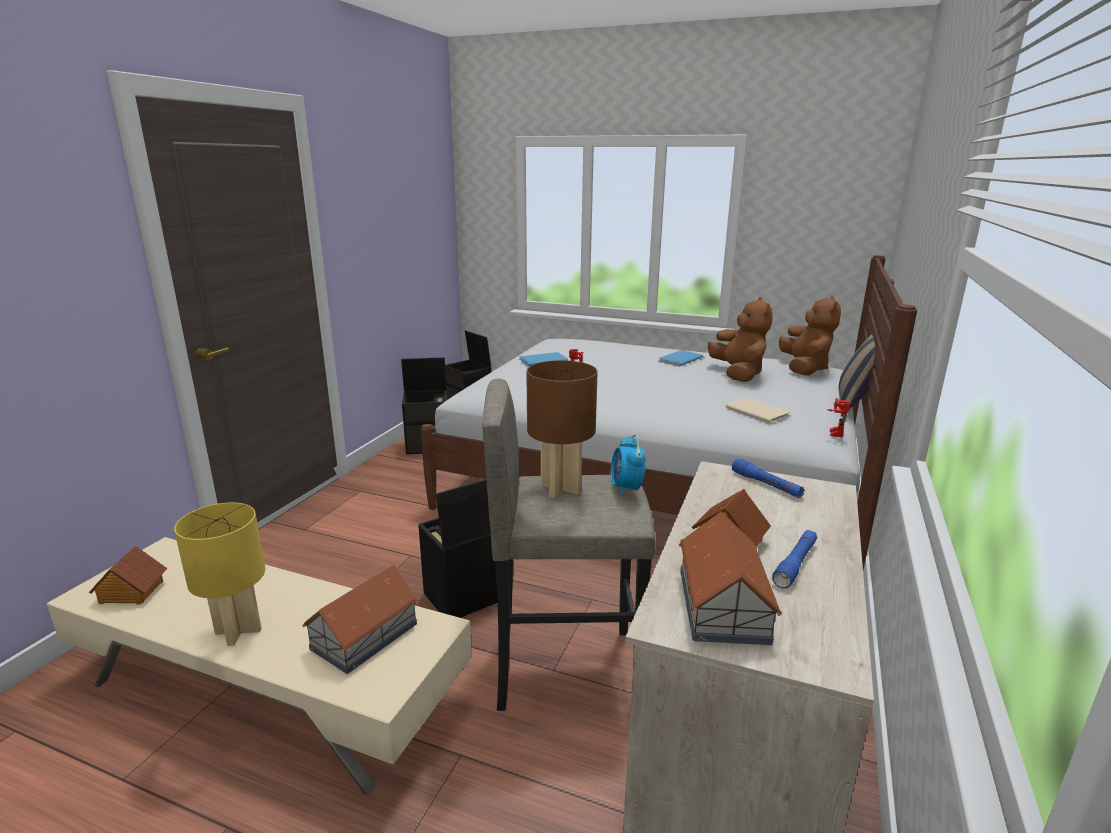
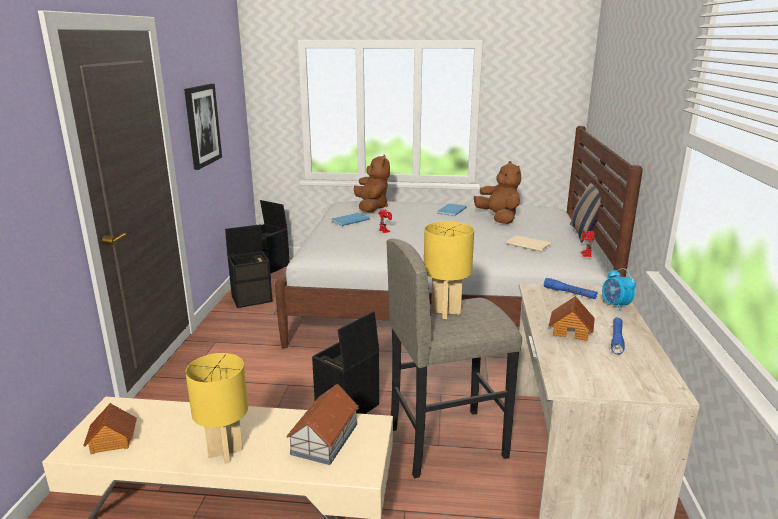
camera: 15 degrees left, 0 degrees up
brown table lamp [526,360,598,498] -> yellow table lamp [424,221,474,319]
alarm clock [611,435,646,497] -> alarm clock moved to [602,268,636,311]
toy house [679,512,782,645] -> none
brown plush toy [779,296,841,375] -> brown plush toy moved to [354,154,390,213]
none -> picture [184,84,222,170]

